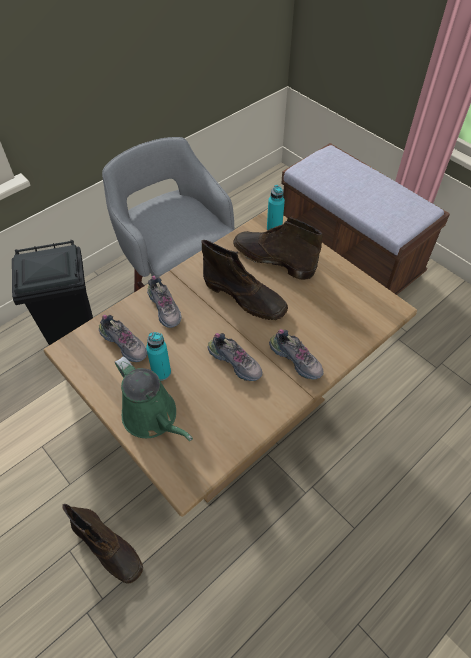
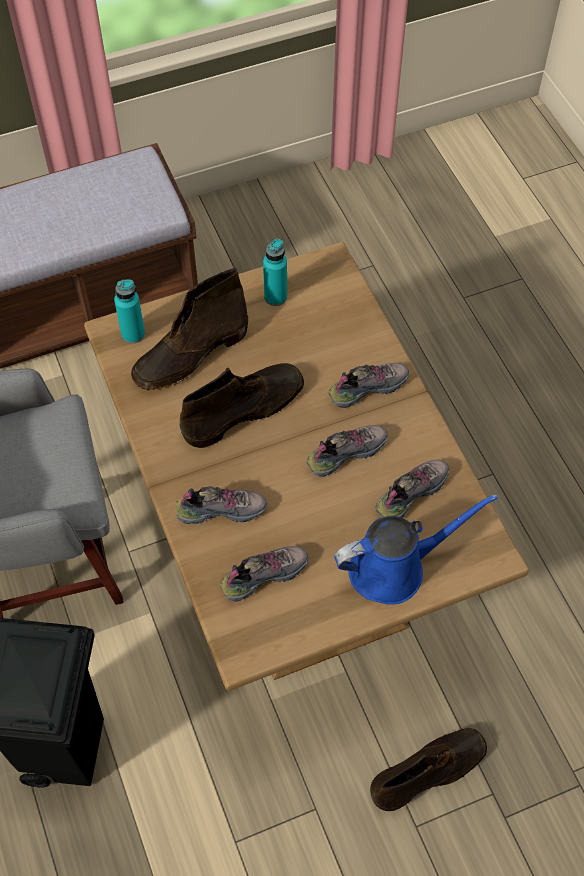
camera: 70 degrees left, 5 degrees up
green watering can [115,357,193,441] -> blue watering can [334,494,498,605]
turquoise bottle [146,332,171,381] -> turquoise bottle moved to [263,238,287,306]
none -> shoe [375,460,449,518]

